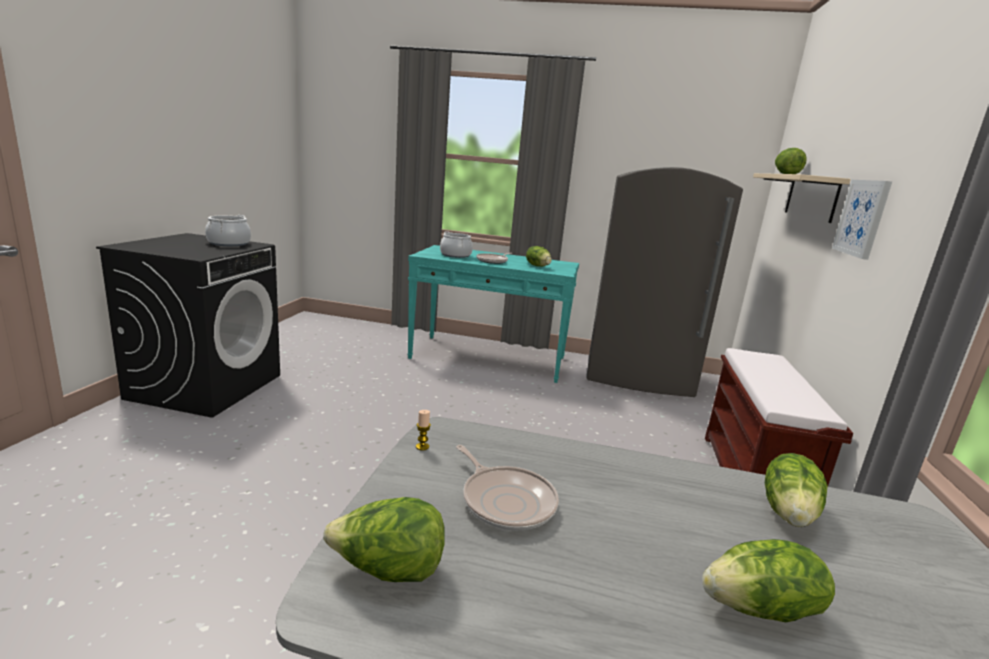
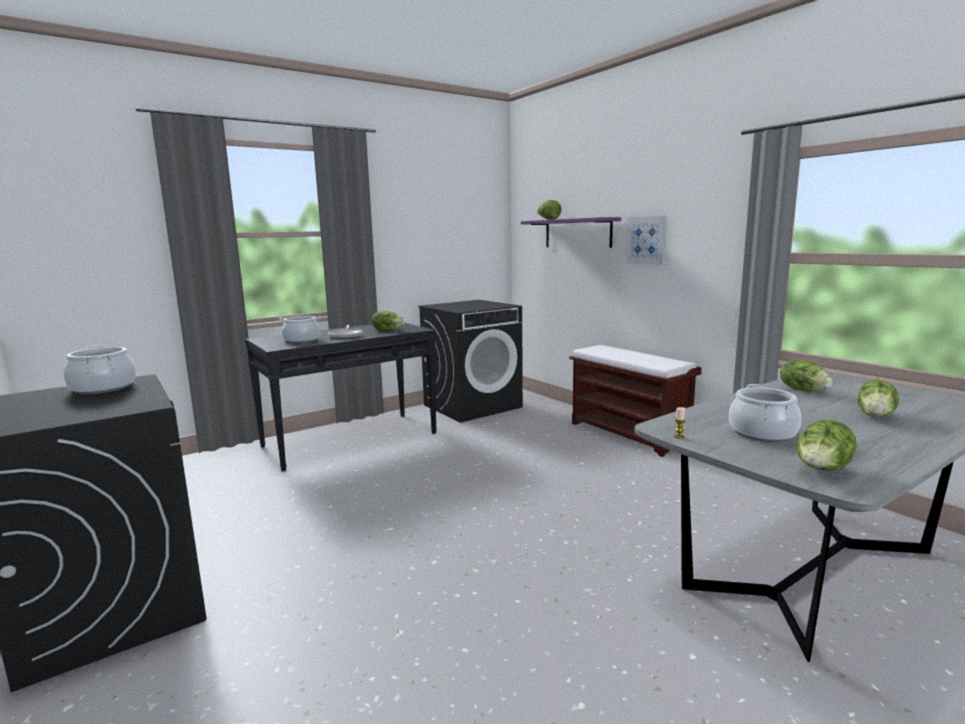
camera: 45 degrees left, 5 degrees down
turquoise console table [407,245,579,383] -> black console table [245,323,437,472]
frying pan [456,445,559,531] -> cooking pot [729,384,801,442]
grey fridge [586,167,743,397] -> black washing machine [418,300,523,423]
beige shelf [753,173,851,223] -> purple shelf [521,217,621,248]

